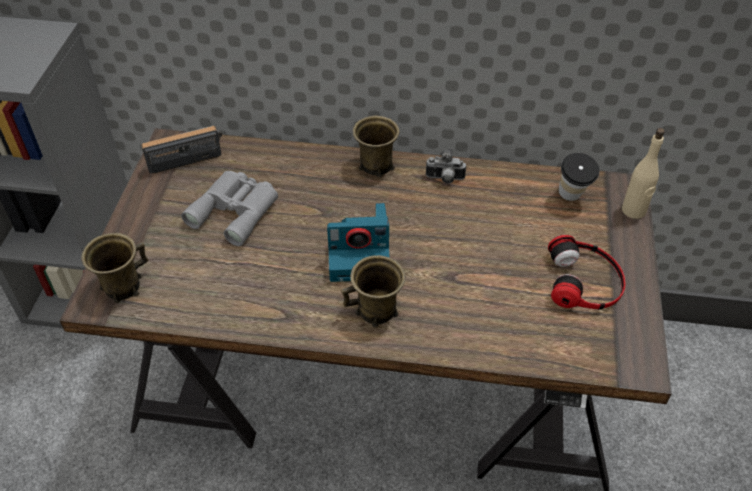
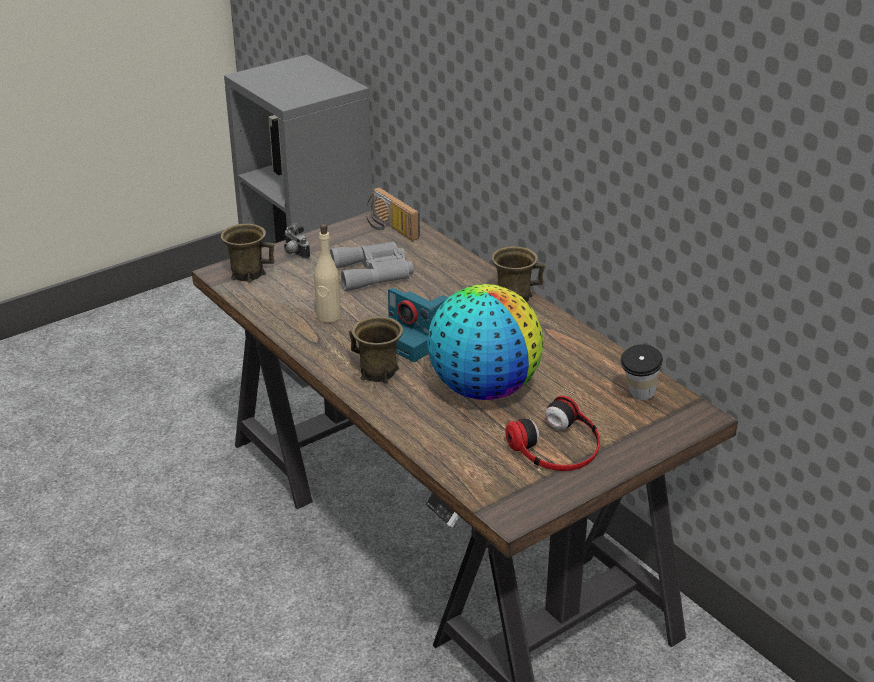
camera: 45 degrees right, 15 degrees down
radio [141,126,222,174] -> radio turned 150 degrees counterclockwise [366,187,420,241]
camera [426,148,466,184] -> camera moved to [284,223,310,259]
beige bottle [622,128,665,219] -> beige bottle moved to [314,224,341,323]
none -> globe [427,284,543,400]

